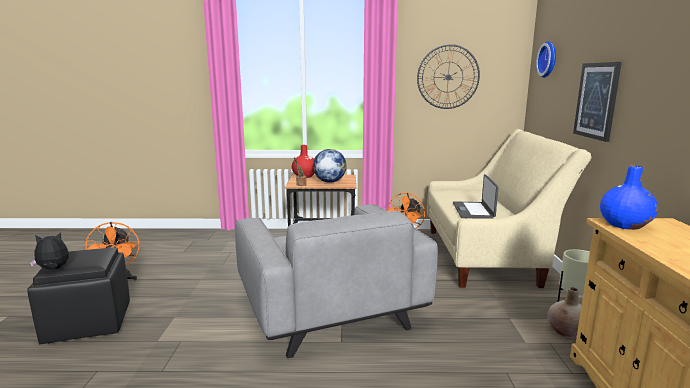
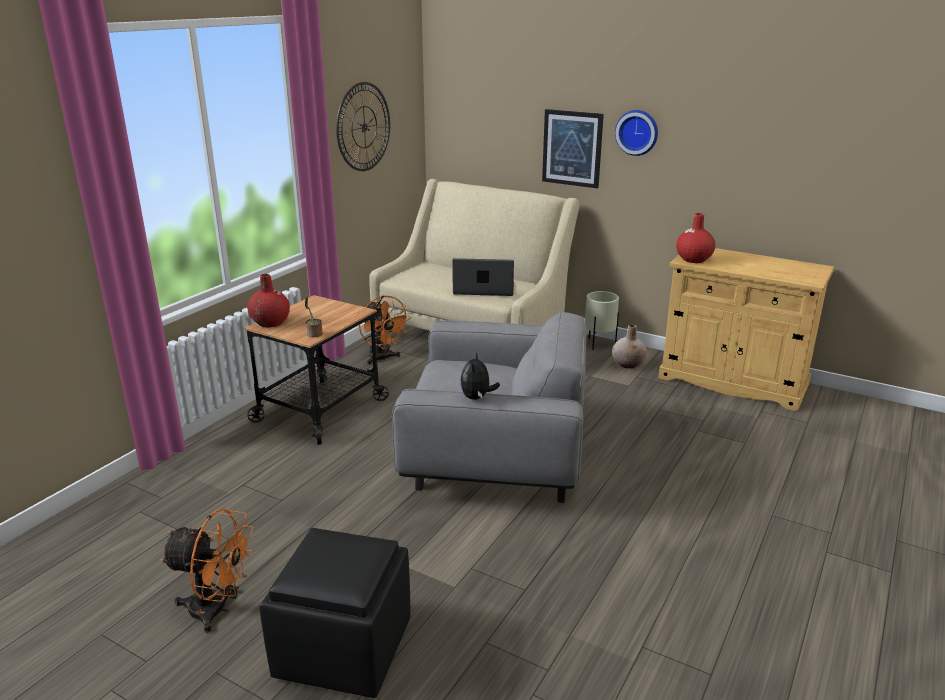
camera: 60 degrees left, 10 degrees up
plush toy [30,232,69,270] -> plush toy moved to [460,353,500,400]
globe [313,149,347,183] -> none
laptop [453,174,499,218] -> laptop turned 150 degrees clockwise [452,258,514,296]
wall clock [536,41,556,78] -> wall clock moved to [615,110,658,156]
blue vase [600,165,658,230] -> red vase [676,213,715,263]

